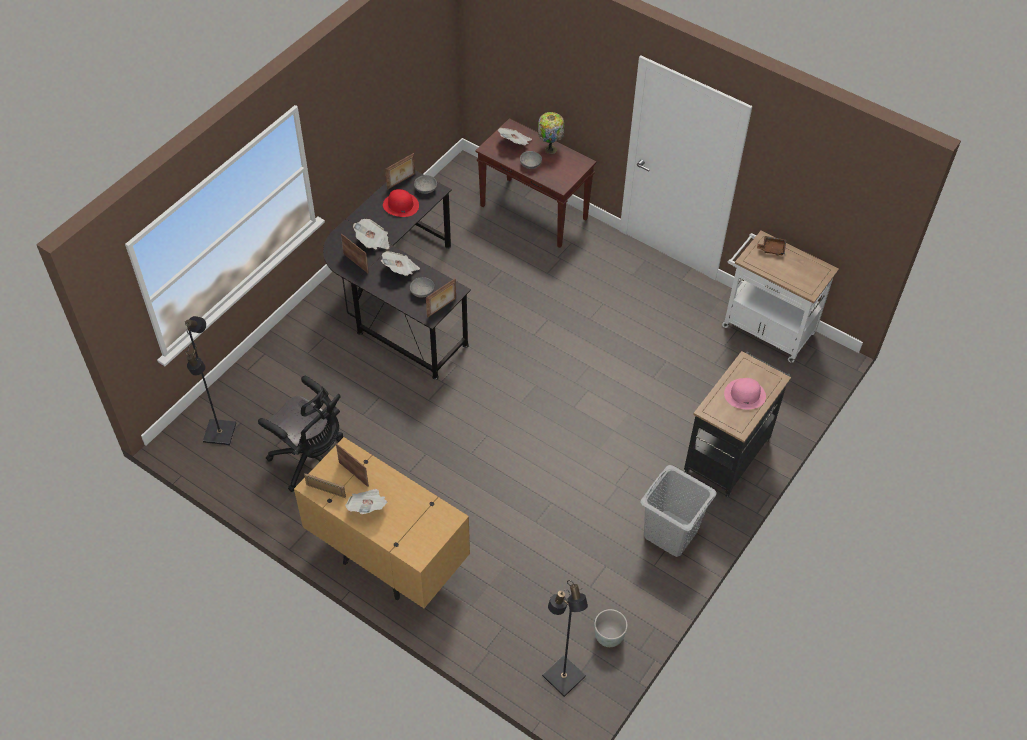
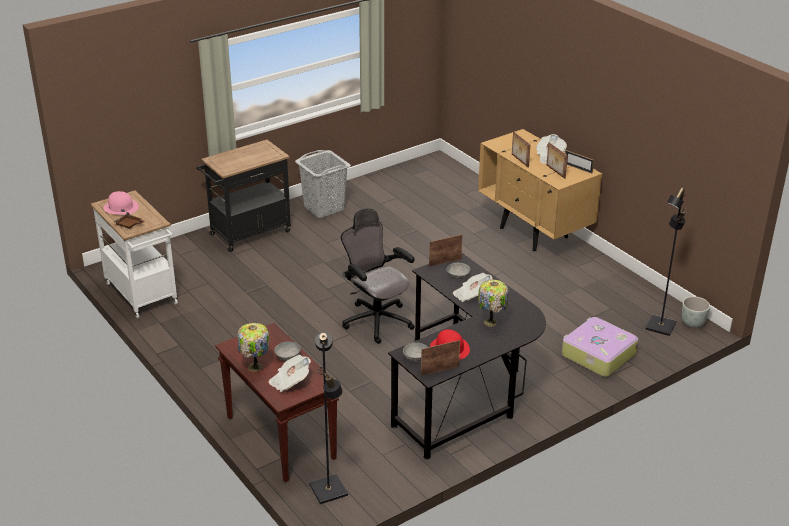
camera: 160 degrees left, 20 degrees down
office chair [258,376,343,492] -> office chair moved to [341,208,415,344]
picture frame [341,234,369,273] -> picture frame moved to [512,132,531,168]
newspaper [353,219,389,250] -> table lamp [478,280,509,326]
black floor lamp [542,580,588,697] -> black floor lamp moved to [309,332,348,504]
grey planter [595,609,628,647] -> grey planter moved to [682,296,710,328]
pink hat [724,378,766,409] -> pink hat moved to [103,191,139,215]
none -> suitcase [562,317,638,377]

